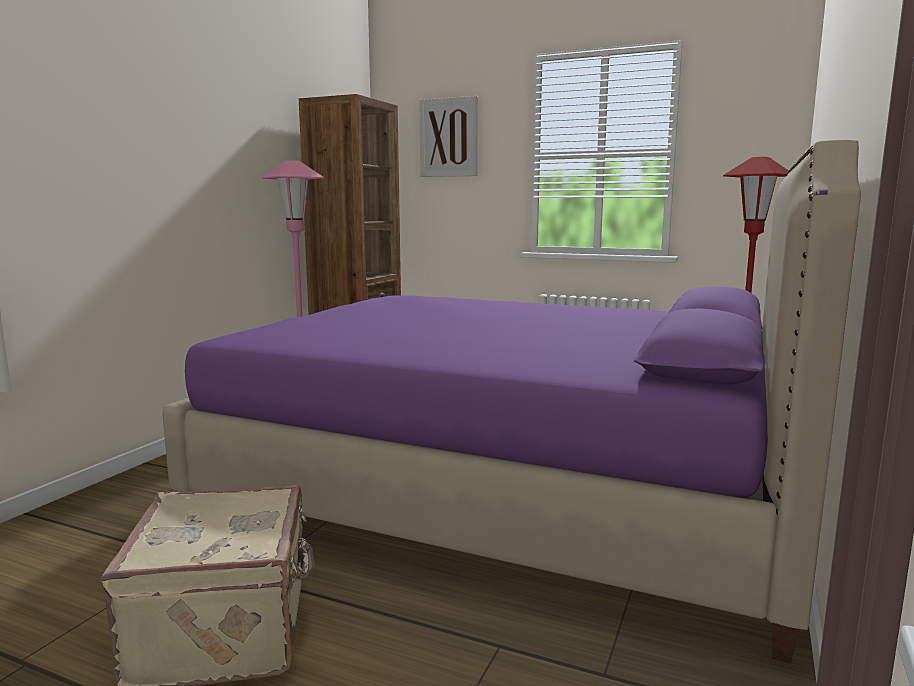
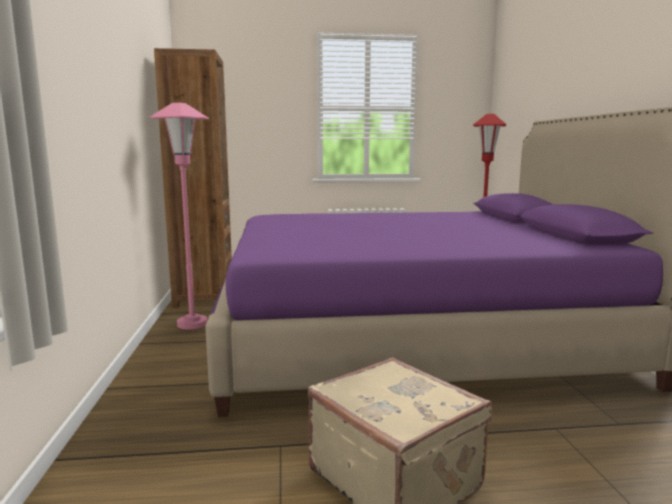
camera: 30 degrees left, 0 degrees up
picture [420,96,478,177] -> none

